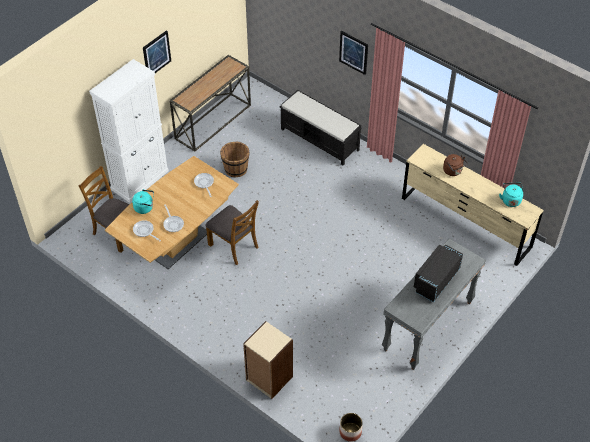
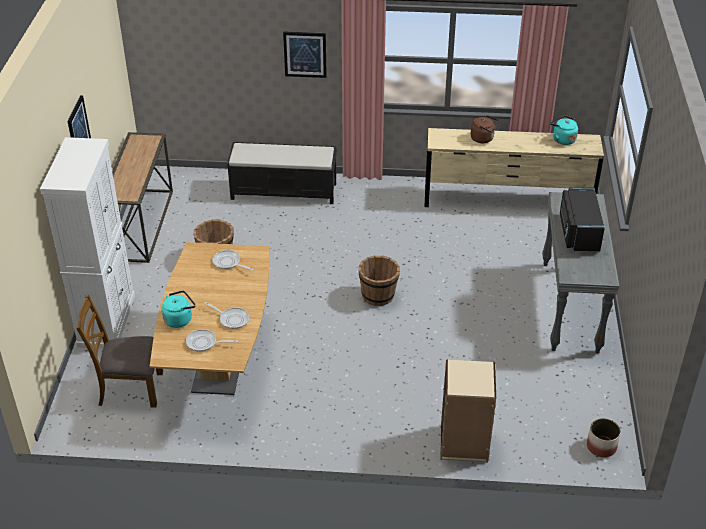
camera: 35 degrees left, 10 degrees down
brown chair [205,200,259,265] -> none
none -> brown bucket [359,256,400,306]

